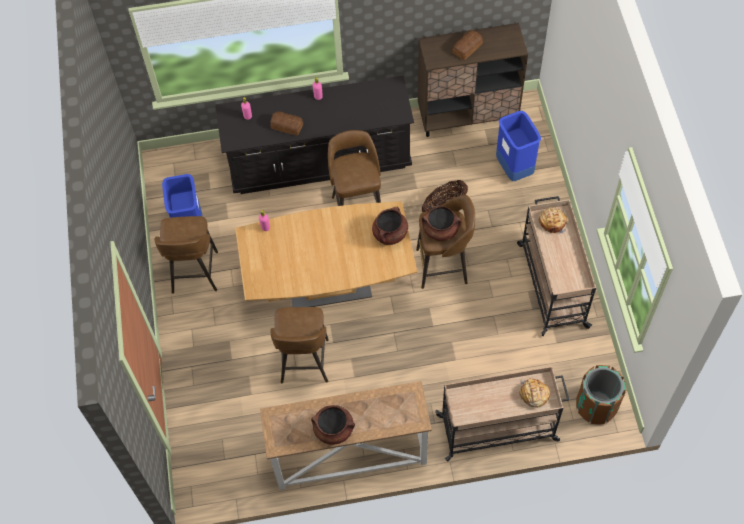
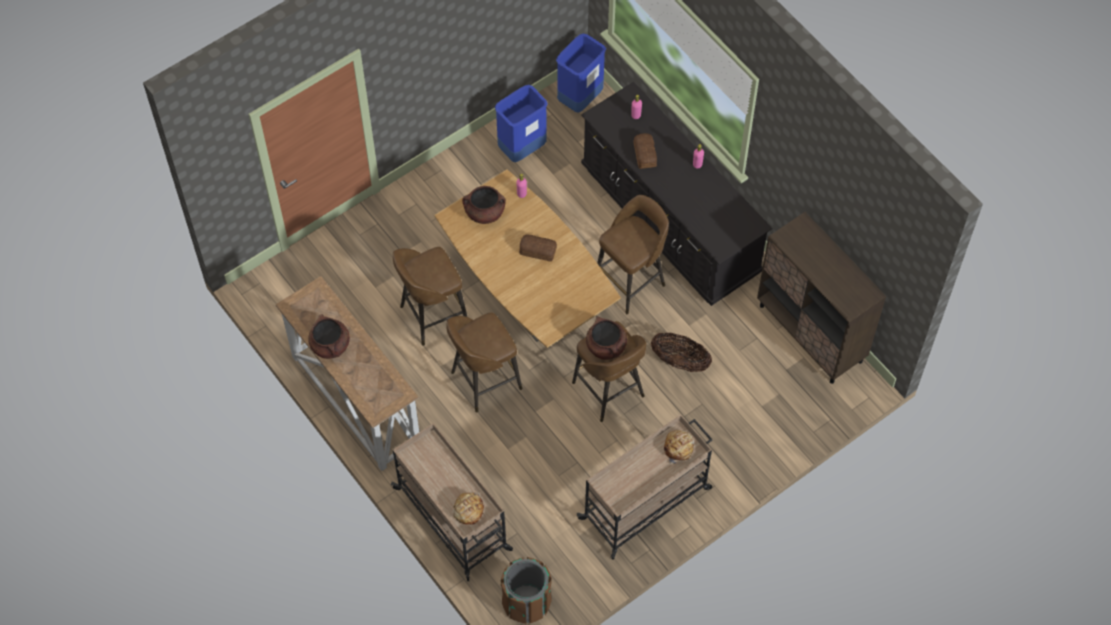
camera: 60 degrees right, 0 degrees up
brown stool [154,216,218,294] -> brown stool moved to [446,312,522,412]
brown cooking pot [372,207,408,245] -> brown cooking pot moved to [462,186,506,224]
bread [452,30,483,60] -> bread moved to [519,235,557,262]
blue trash can [496,111,541,181] -> blue trash can moved to [556,34,606,113]

